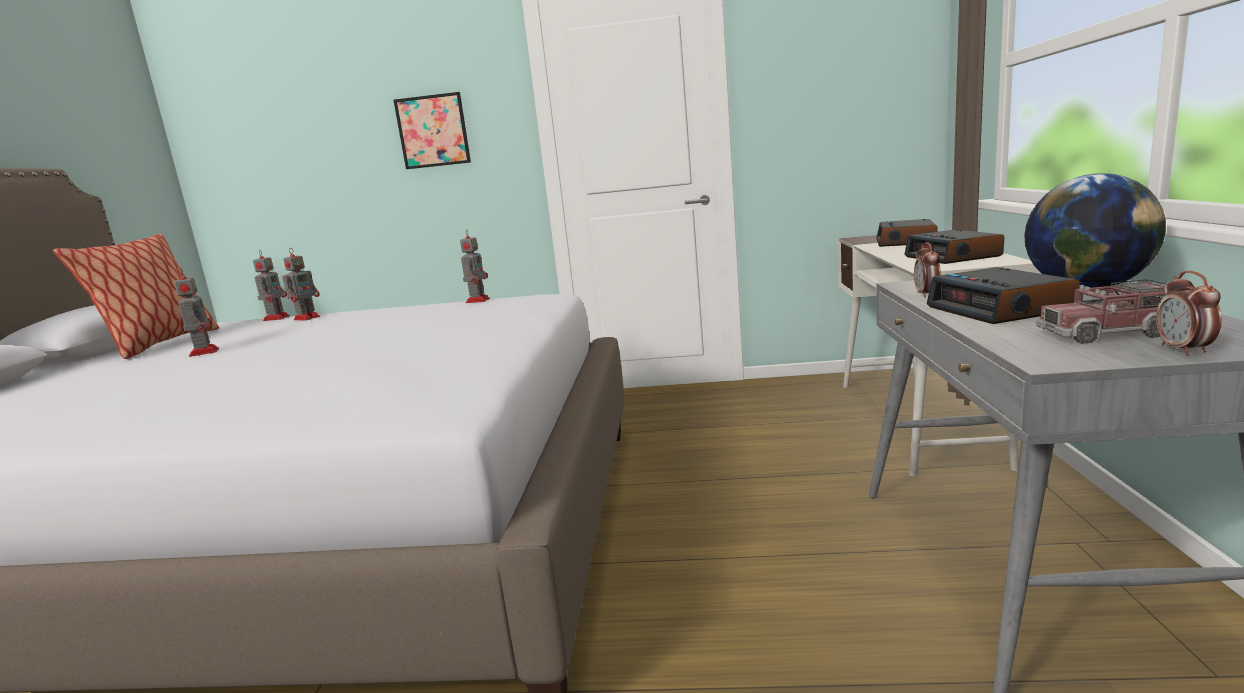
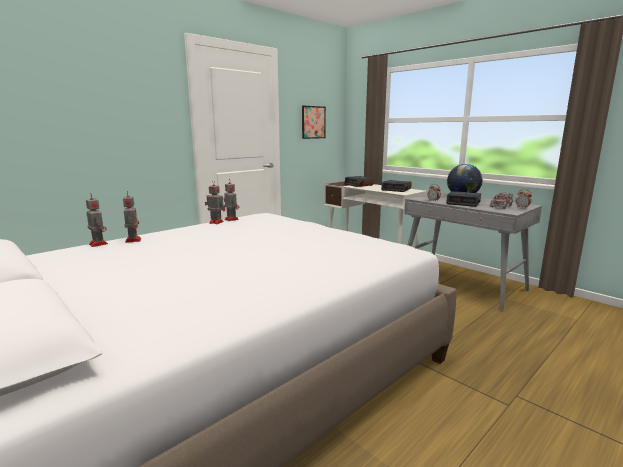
camera: 50 degrees left, 0 degrees up
pillow [53,233,219,359] -> none
toy robot [174,269,219,357] -> toy robot moved to [205,180,225,224]
picture [393,92,471,169] -> picture moved to [302,106,326,139]

